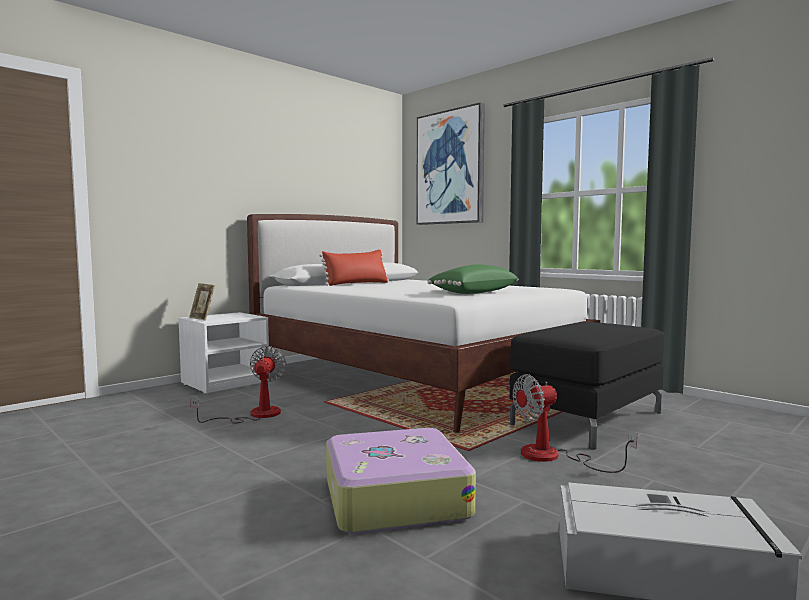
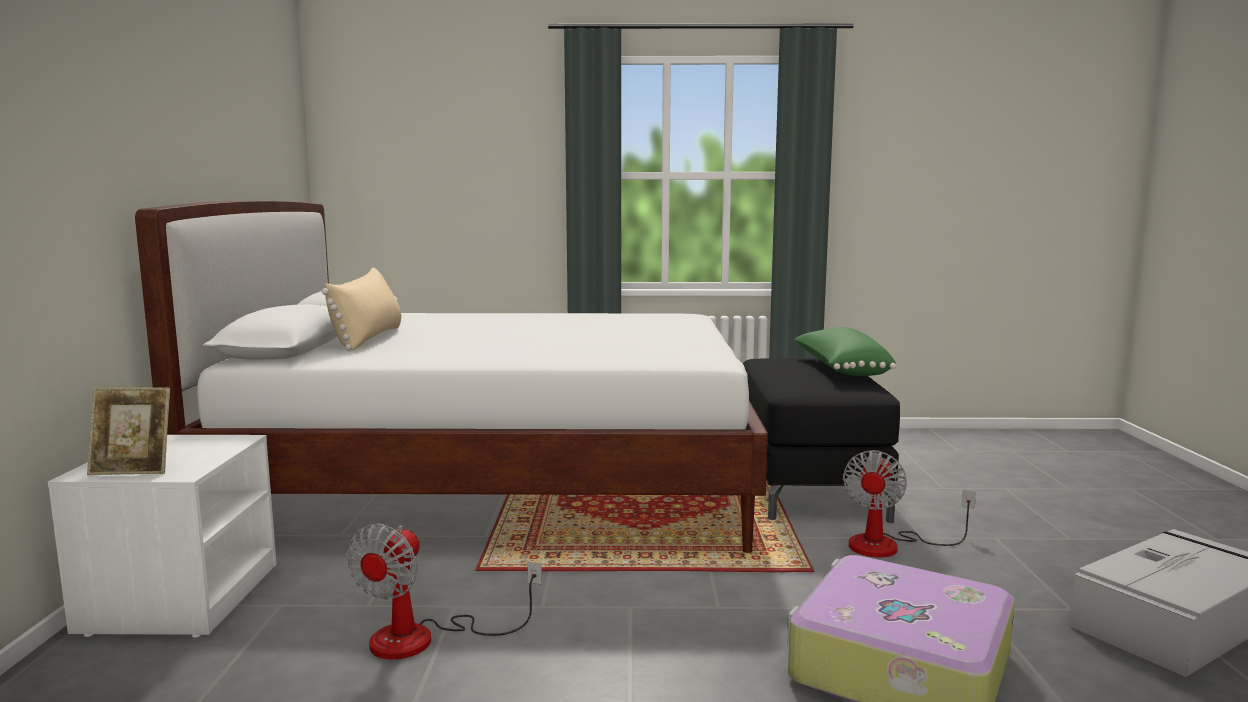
camera: 45 degrees left, 5 degrees up
fan [190,346,286,423] -> fan turned 120 degrees counterclockwise [347,523,542,659]
red pillow [319,249,389,286] -> beige pillow [321,267,401,351]
picture [417,102,485,225] -> none
green pillow [428,264,518,294] -> green pillow moved to [794,327,896,376]

